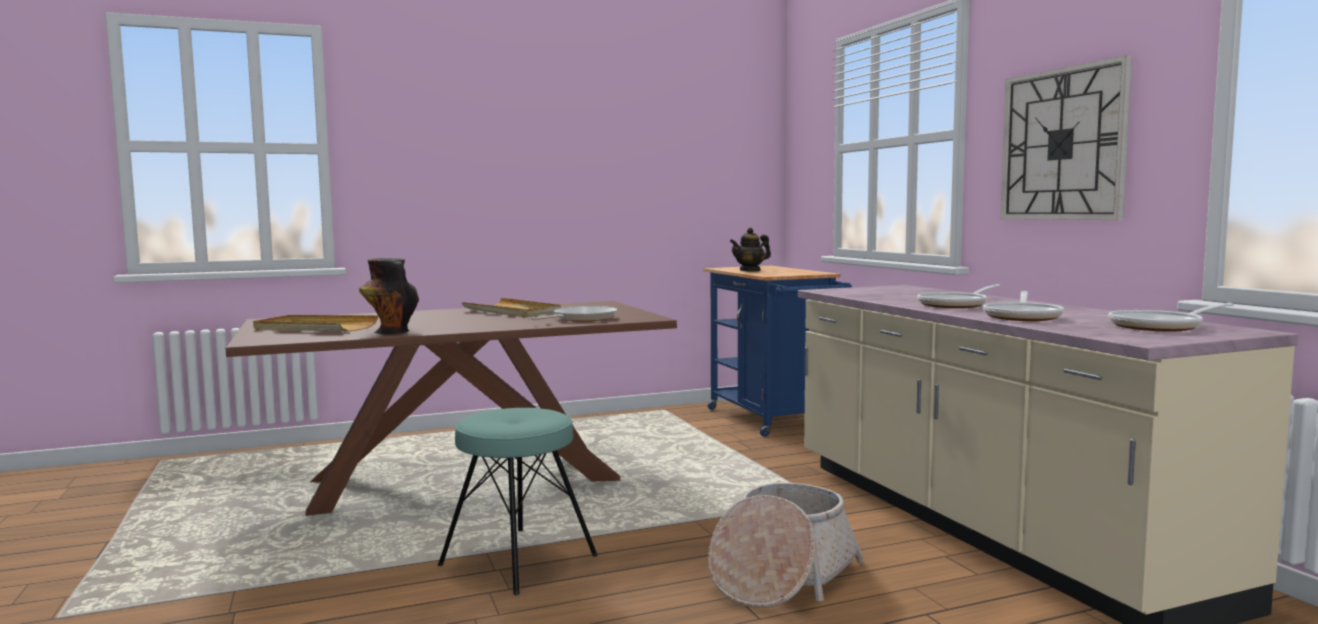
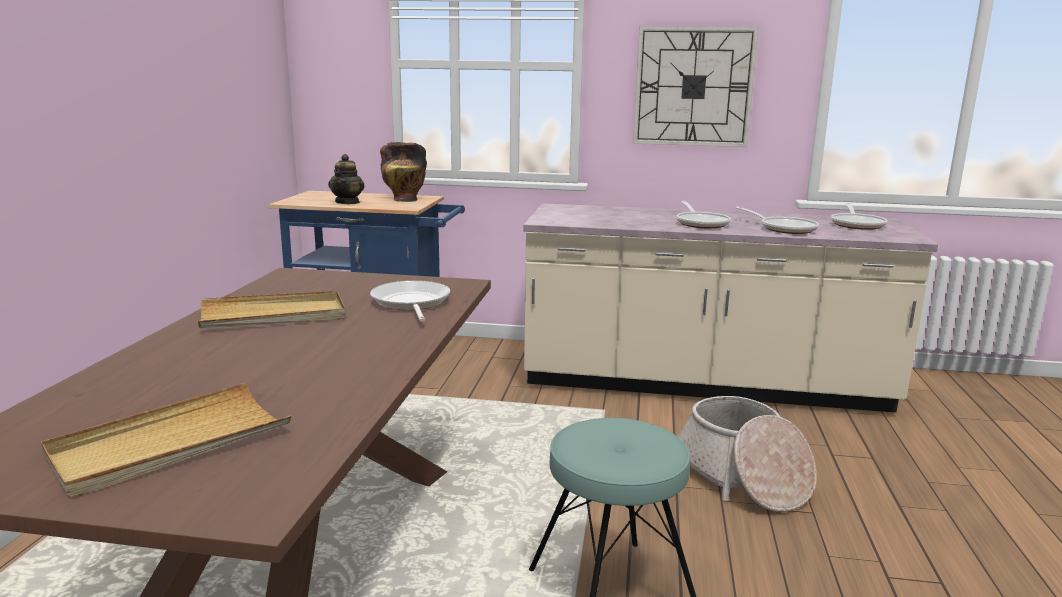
camera: 60 degrees left, 10 degrees up
vase [359,258,419,334] -> vase moved to [380,142,427,202]

